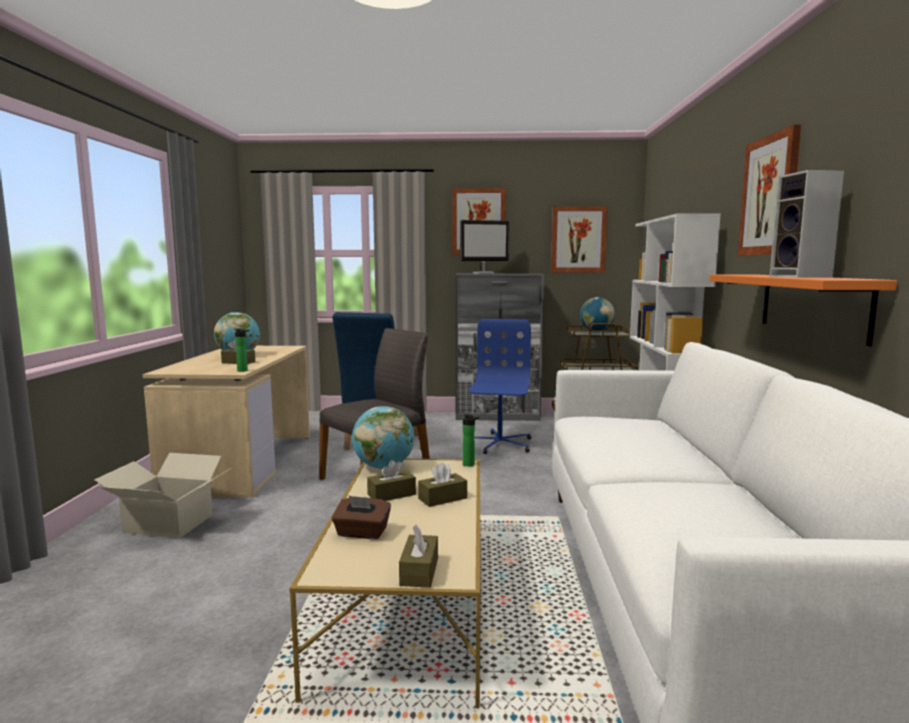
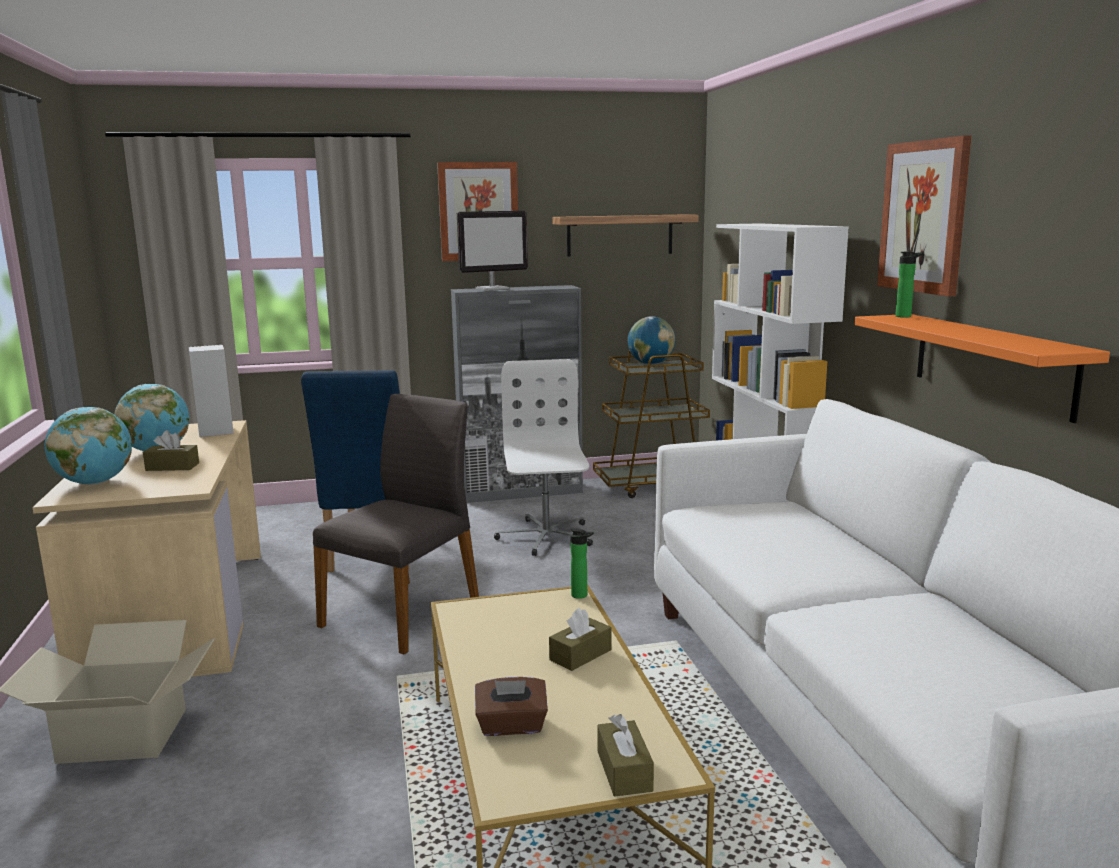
camera: 15 degrees left, 5 degrees up
bottle [235,329,250,372] -> bottle moved to [895,252,923,318]
globe [352,406,415,469] -> globe moved to [45,407,132,485]
brown tissue box [367,460,416,501] -> none
blue office chair [469,319,532,454] -> white office chair [494,359,593,556]
picture [551,207,607,273] -> shelf [552,214,699,257]
speaker [770,170,844,278] -> speaker moved to [189,345,234,437]

